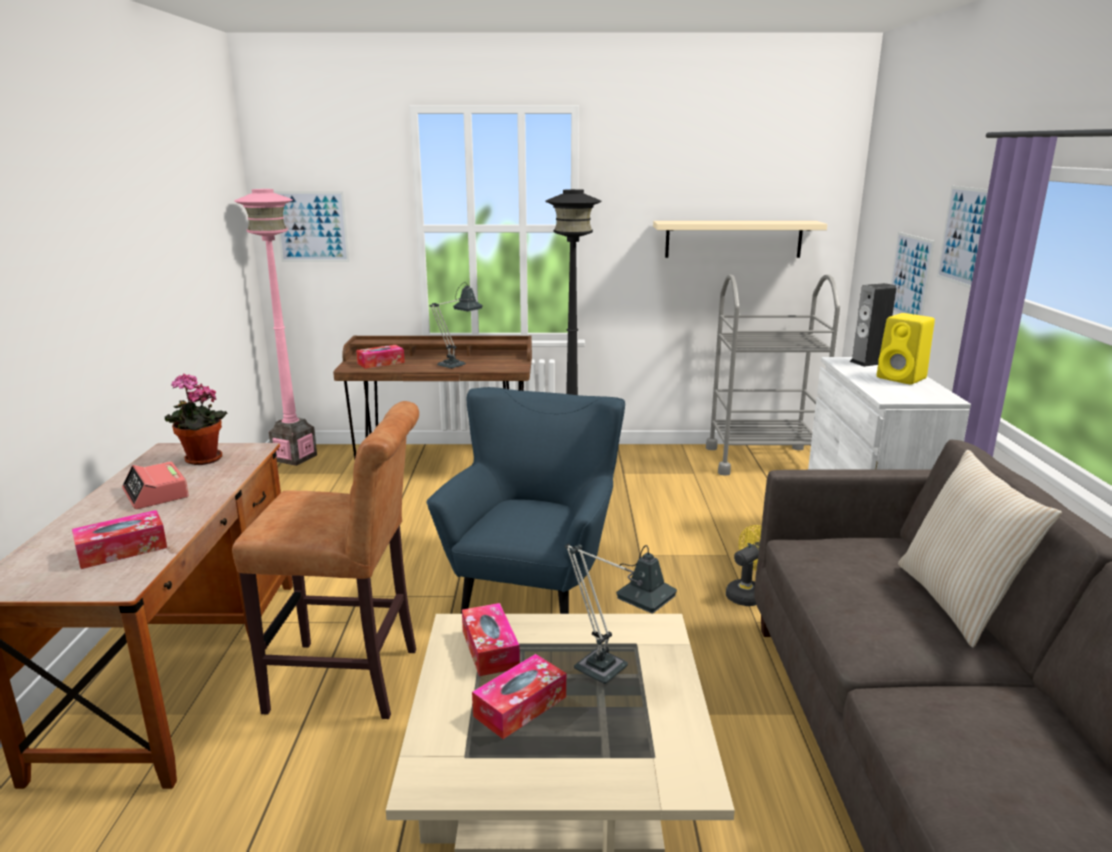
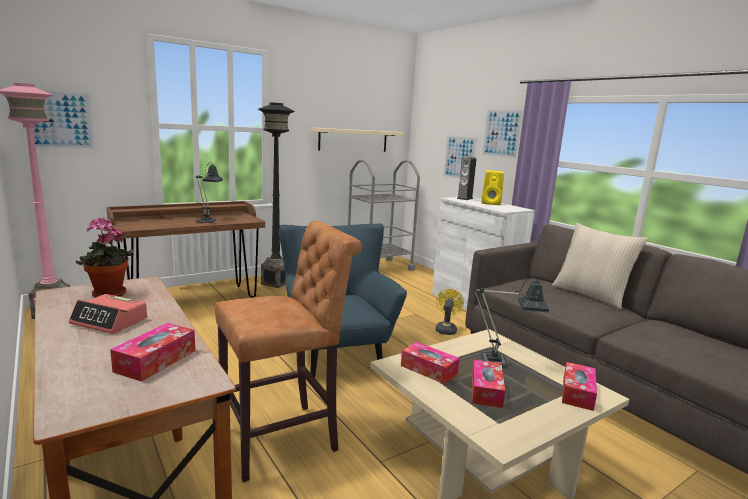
camera: 35 degrees left, 5 degrees down
tissue box [356,345,405,369] -> tissue box moved to [562,362,597,411]

